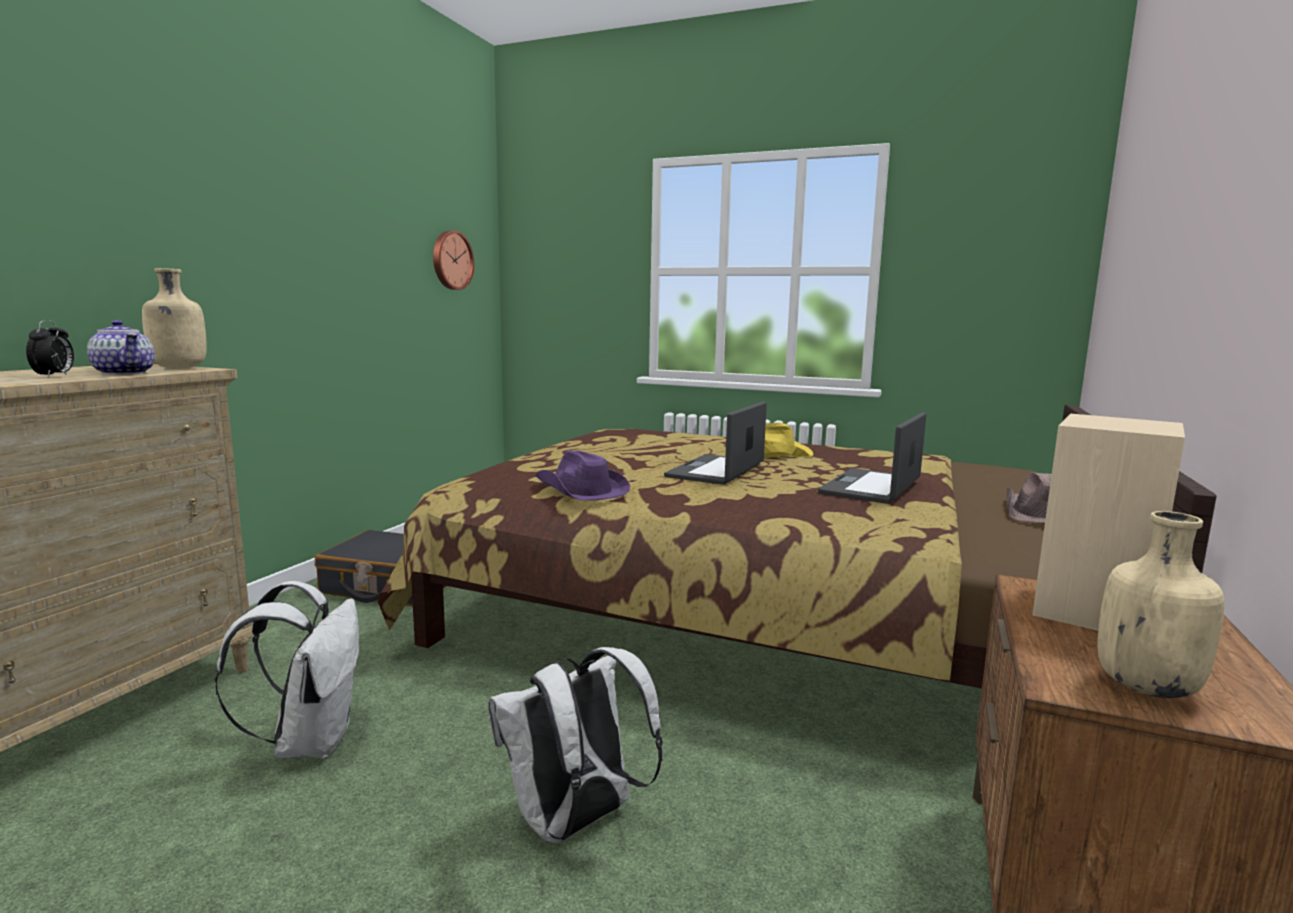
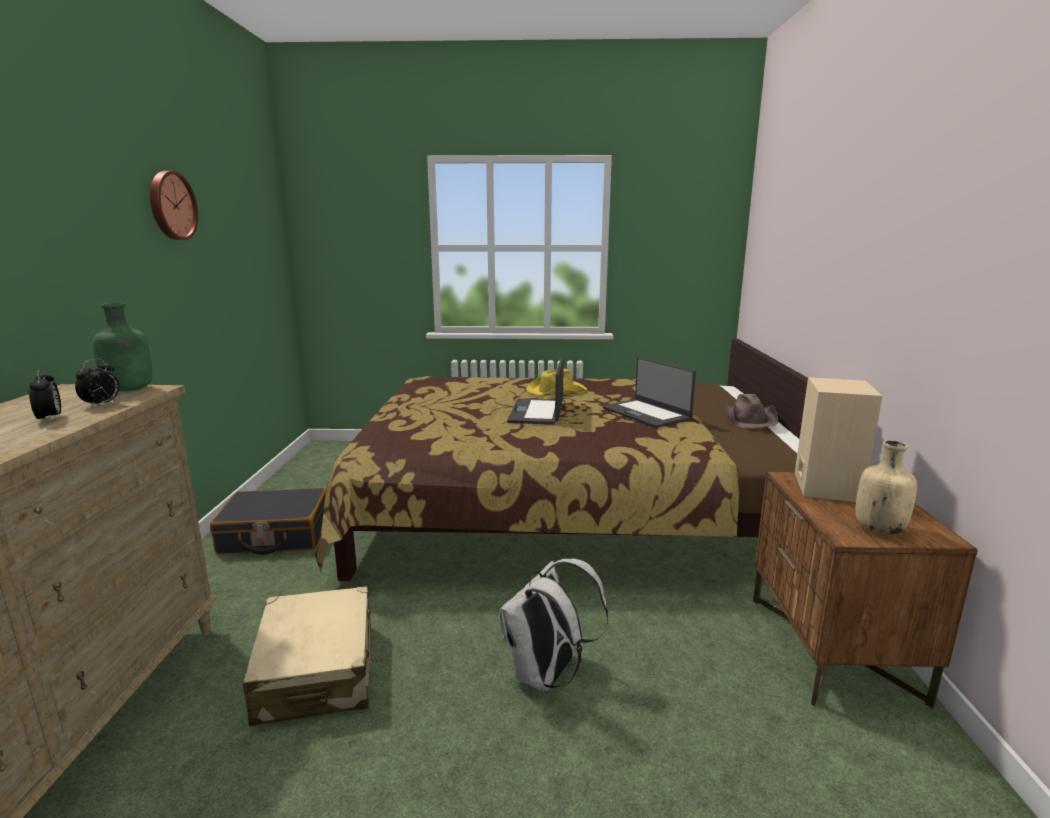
camera: 20 degrees left, 5 degrees up
teapot [87,320,155,375] -> alarm clock [75,358,119,407]
beige bottle [142,268,207,369] -> green bottle [93,303,153,392]
white backpack [215,581,359,758] -> beige suitcase [243,586,373,726]
wall clock [433,231,474,290] -> wall clock moved to [150,171,198,240]
purple hat [535,450,630,501] -> none
laptop [818,412,926,504] -> laptop turned 45 degrees counterclockwise [603,357,696,428]

